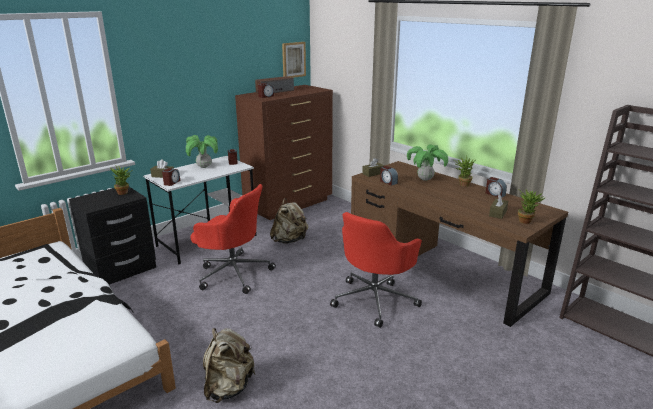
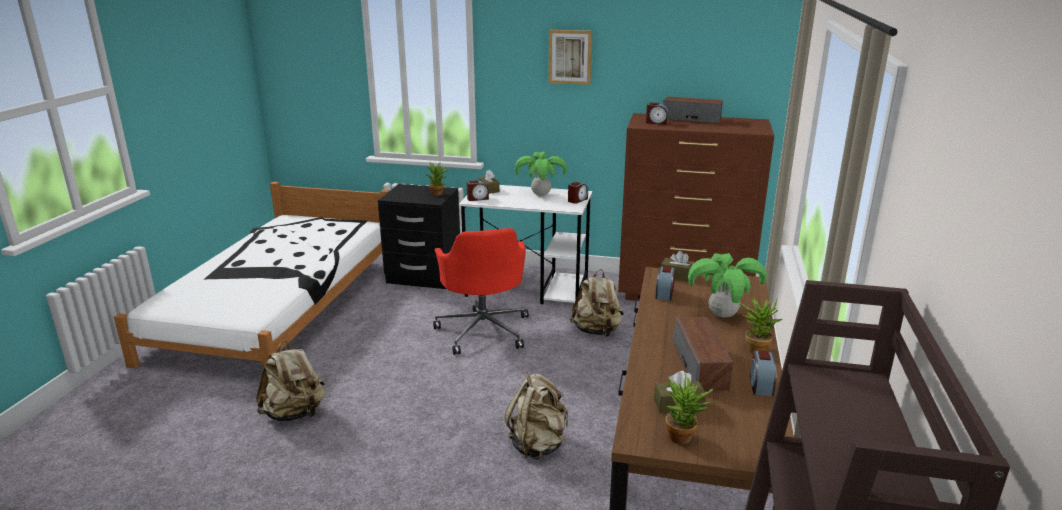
camera: 55 degrees right, 0 degrees up
picture [282,42,306,78] -> picture moved to [548,30,592,85]
red office chair [330,212,422,328] -> beige backpack [505,372,568,460]
none -> speaker [673,317,733,391]

